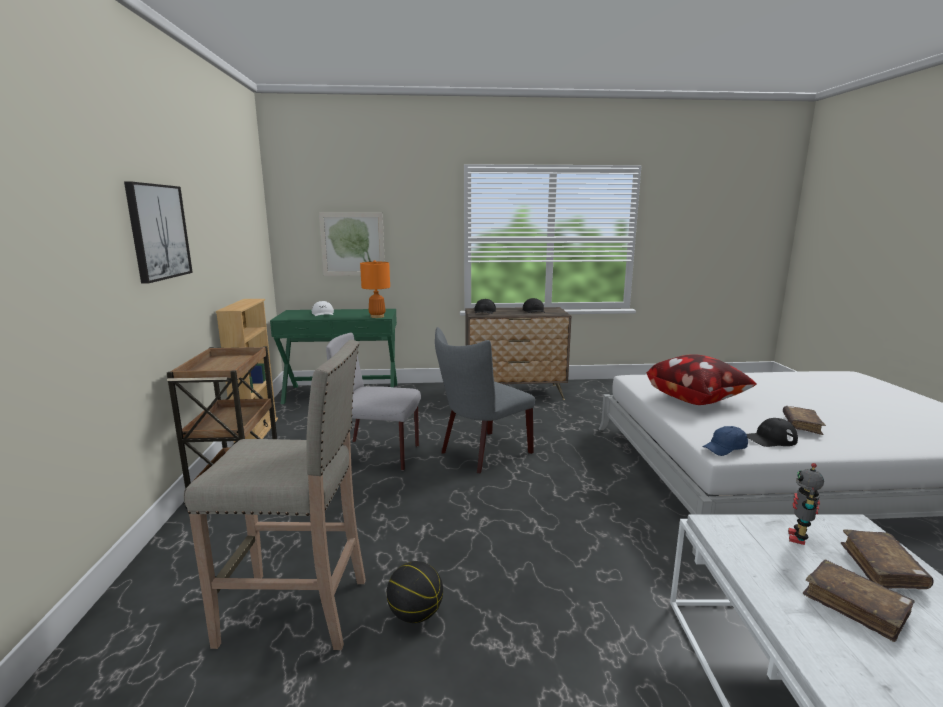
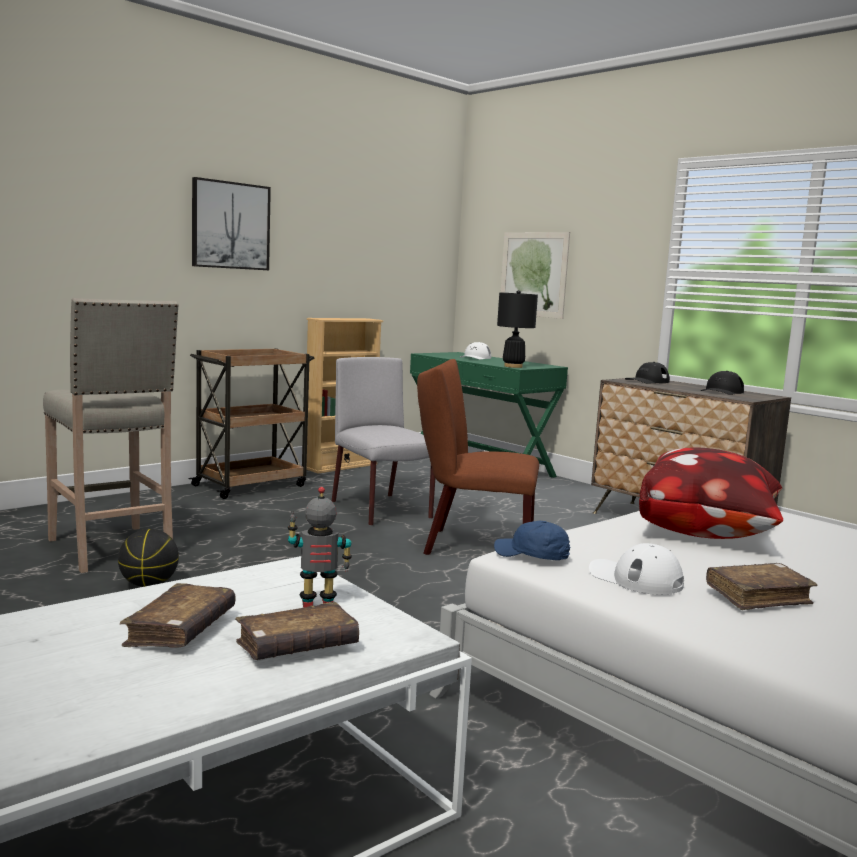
camera: 50 degrees right, 5 degrees down
orange table lamp [360,260,390,318] -> black table lamp [497,290,538,368]
grey chair [435,327,535,473] -> brown chair [417,359,539,555]
black cap [747,418,798,447] -> white cap [589,543,684,595]

